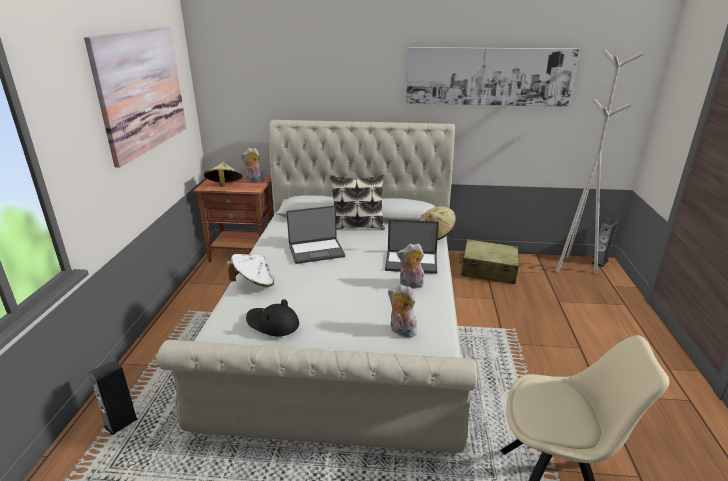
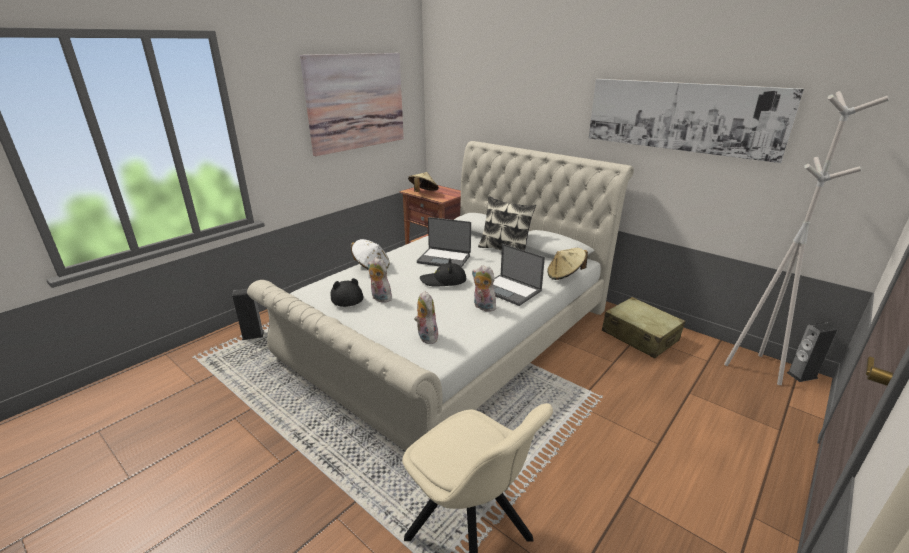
camera: 35 degrees right, 0 degrees up
plush toy [240,148,264,183] -> plush toy moved to [368,257,392,303]
none -> black hat [420,259,466,287]

